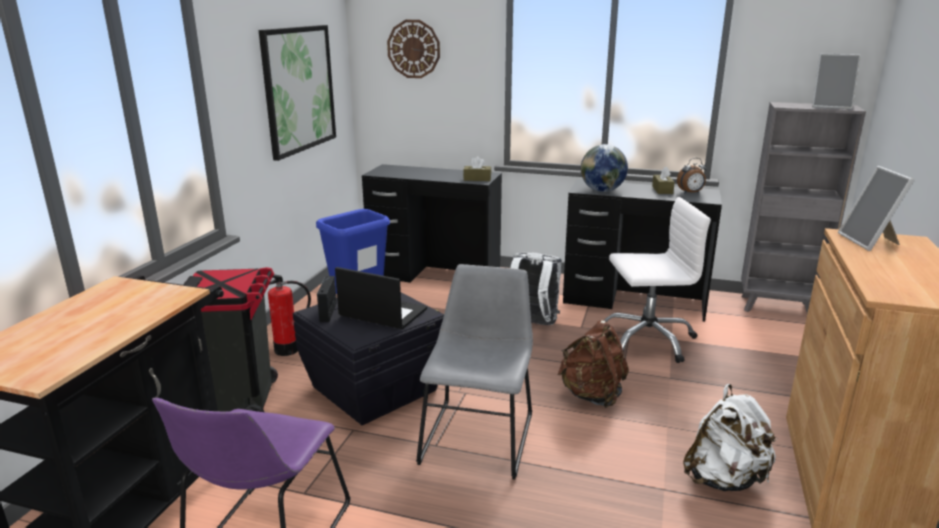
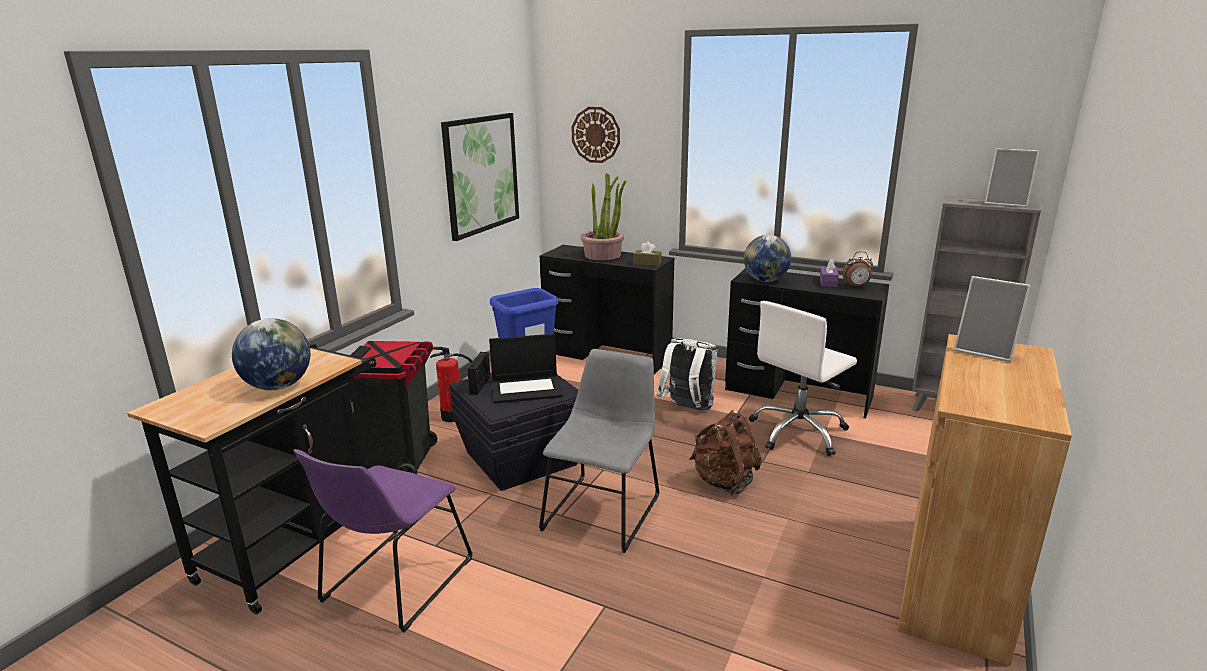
camera: 10 degrees right, 0 degrees up
laptop [335,267,427,329] -> laptop turned 135 degrees clockwise [489,334,563,404]
white office chair [604,197,711,363] -> white office chair turned 135 degrees clockwise [749,301,857,456]
brown tissue box [652,167,675,194] -> purple tissue box [820,259,839,287]
white backpack [683,384,778,491] -> none
picture frame [838,166,915,251] -> picture frame turned 60 degrees counterclockwise [954,276,1031,362]
none -> globe [232,318,310,390]
none -> potted plant [580,173,626,260]

